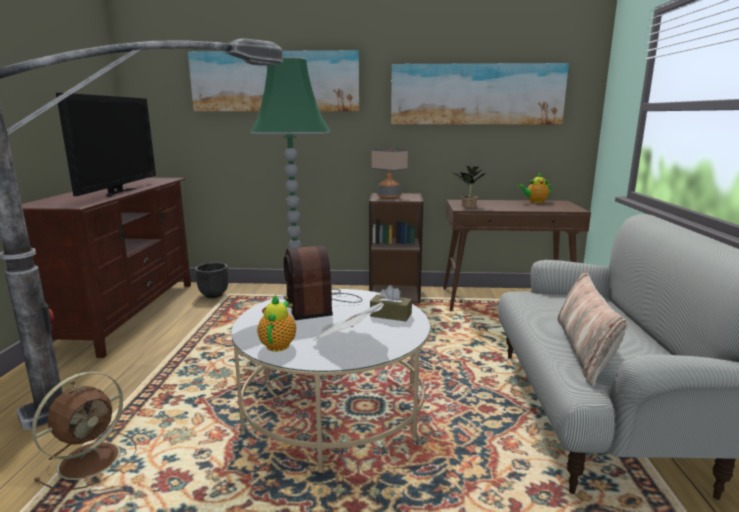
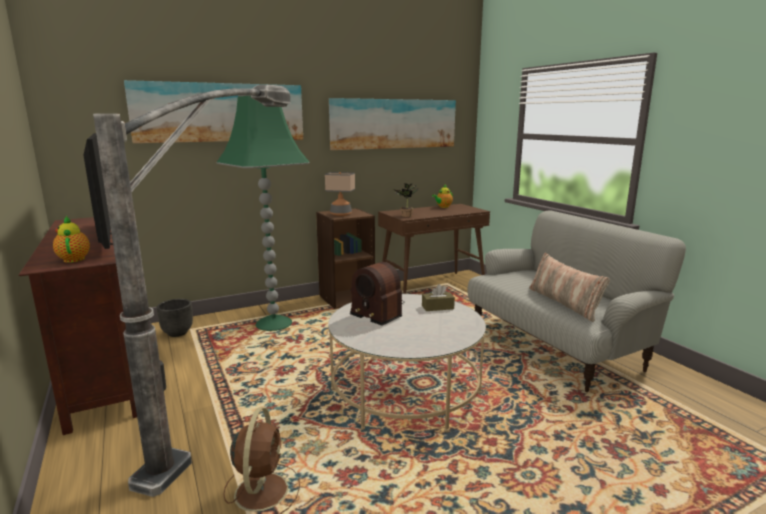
camera: 30 degrees left, 0 degrees up
teapot [257,295,296,351] -> teapot moved to [53,216,90,263]
newspaper [314,302,384,340] -> none

